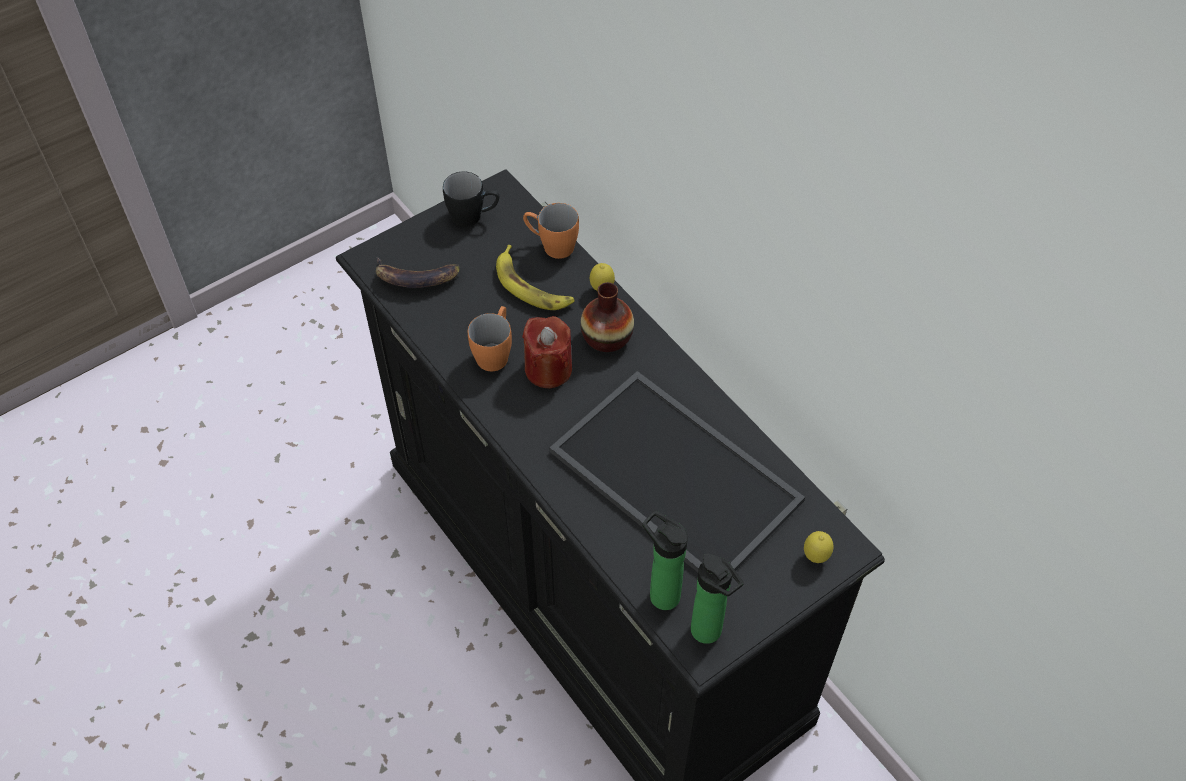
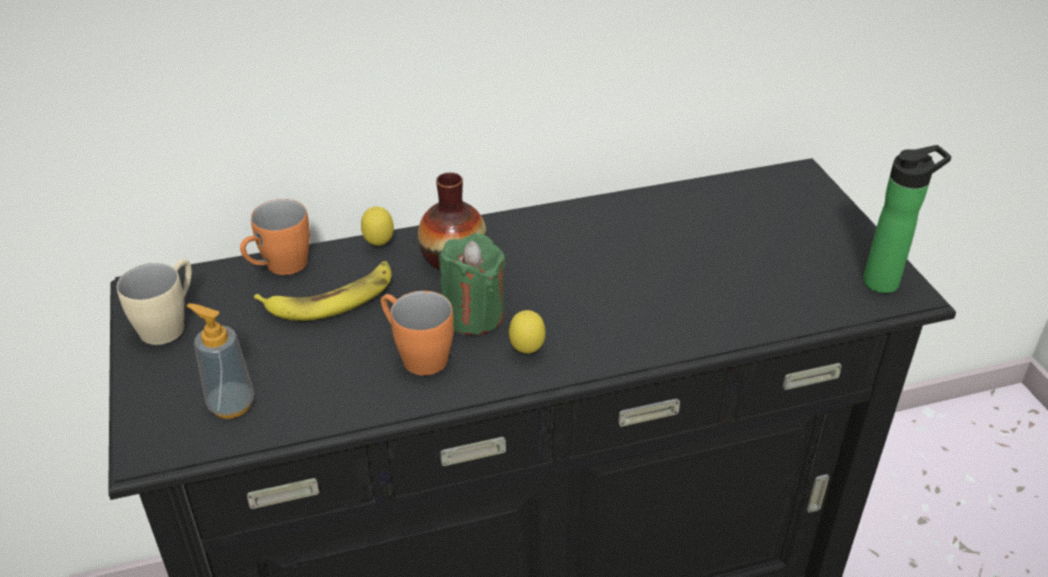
camera: 70 degrees left, 15 degrees down
banana [376,257,460,288] -> soap dispenser [186,303,254,419]
black mug [443,171,499,227] -> beige mug [117,259,192,345]
red candle [522,316,572,388] -> green candle [438,233,506,335]
tray [549,371,805,572] -> none
bottle [642,510,688,610] -> none
lemon [804,531,834,563] -> lemon moved to [509,310,545,354]

